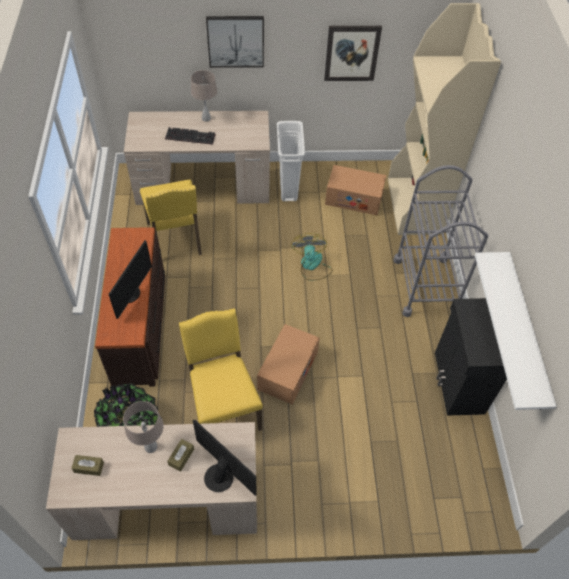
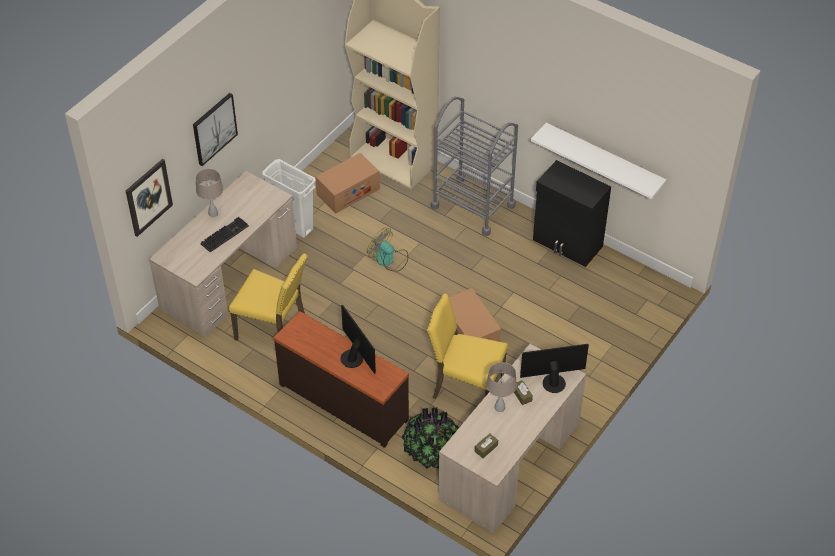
camera: 50 degrees left, 5 degrees down
picture [324,26,382,81] -> picture moved to [126,159,173,237]

